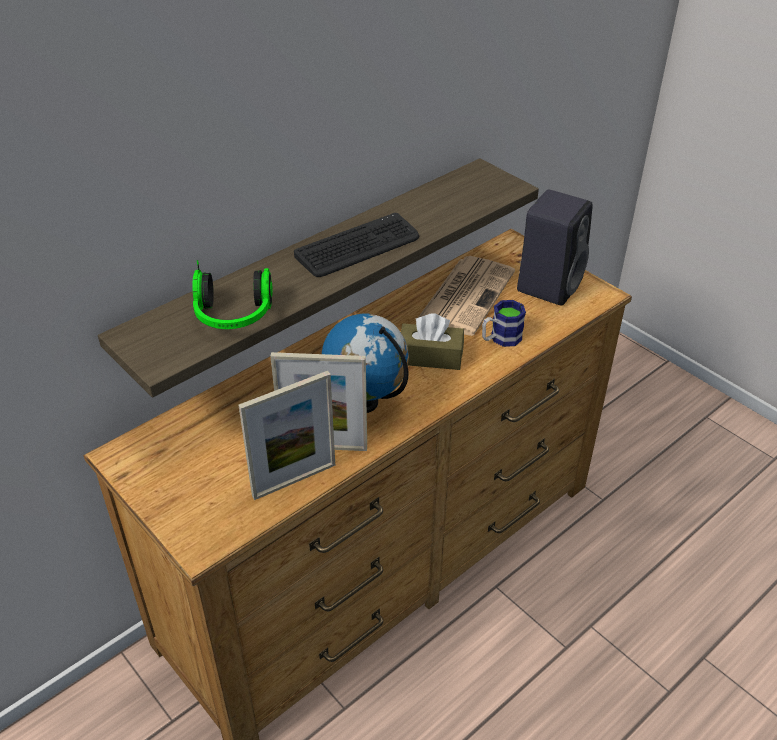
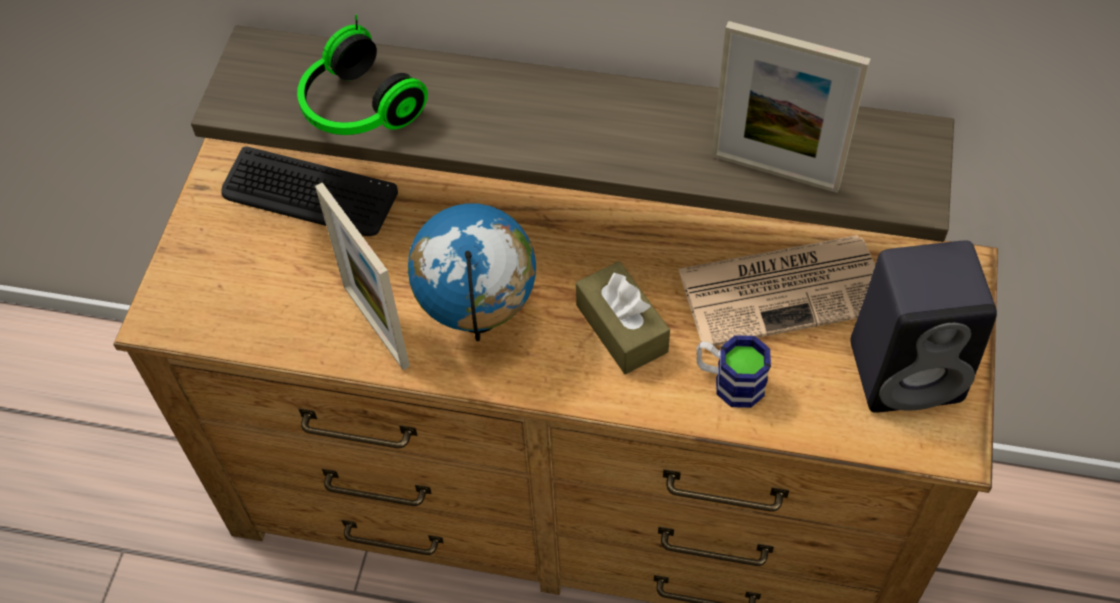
camera: 55 degrees right, 15 degrees up
picture frame [239,371,335,500] -> picture frame moved to [712,21,870,193]
keyboard [294,213,419,277] -> keyboard moved to [221,146,398,236]

